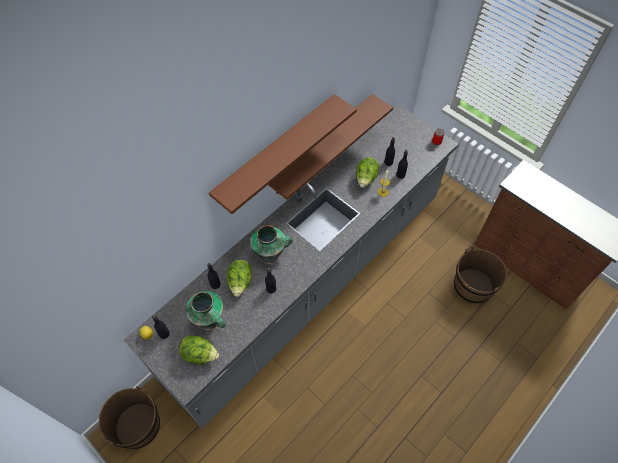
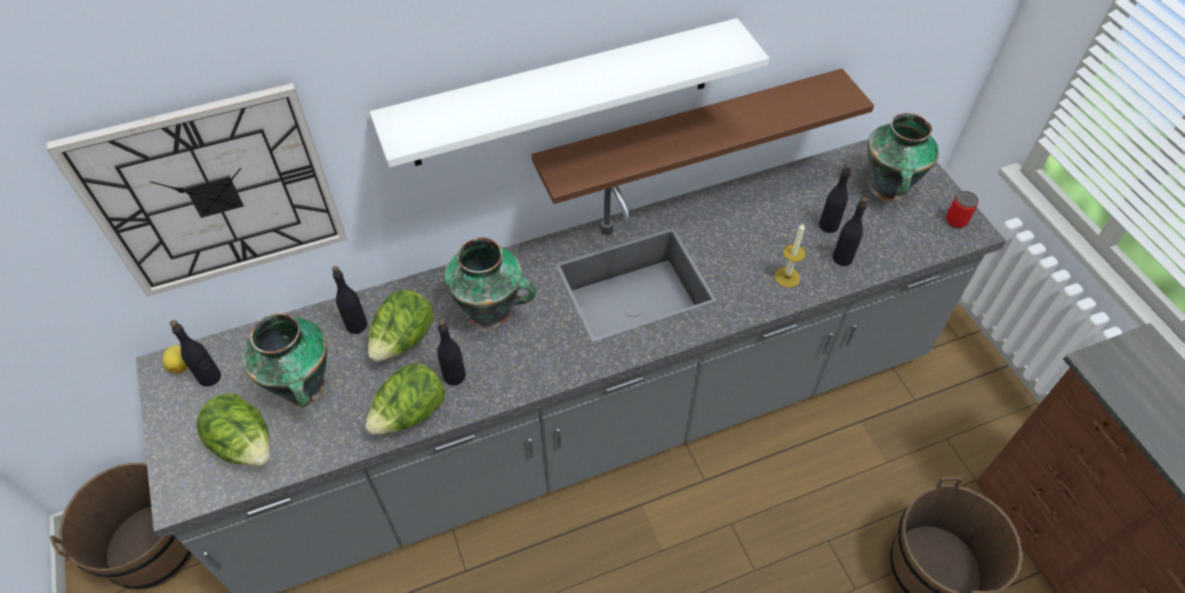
camera: 25 degrees right, 5 degrees down
brown shelf [209,94,357,214] -> white shelf [370,18,769,167]
lettuce [356,157,379,188] -> lettuce moved to [365,364,445,435]
none -> wall clock [46,83,347,297]
none -> vase [868,113,939,201]

